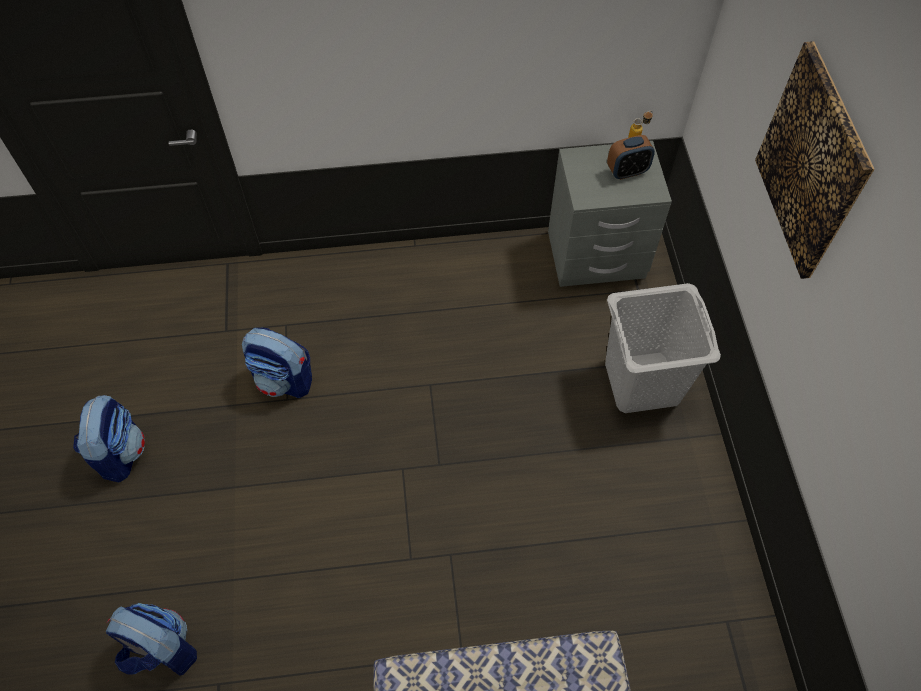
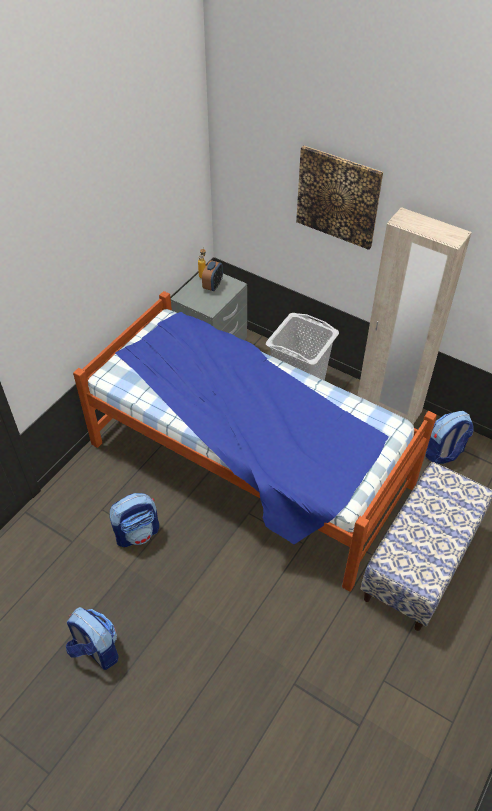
camera: 50 degrees left, 10 degrees down
backpack [106,603,197,676] -> backpack moved to [425,411,474,464]
none -> bed [73,291,437,592]
none -> beige wardrobe [357,207,472,424]

